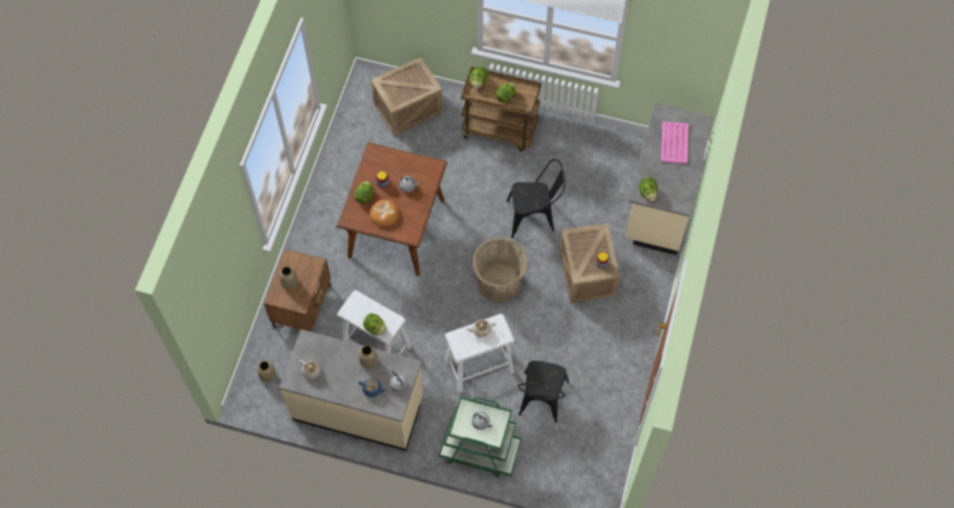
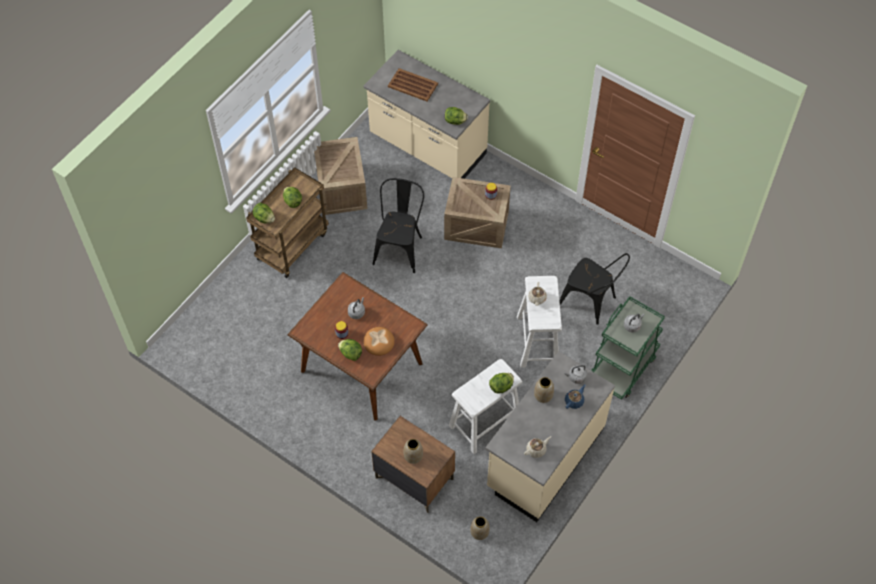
camera: 70 degrees left, 5 degrees down
crate [371,57,443,136] -> crate moved to [314,137,367,215]
basket [473,237,528,303] -> none
pink tray [661,122,689,164] -> brown tray [388,68,438,101]

